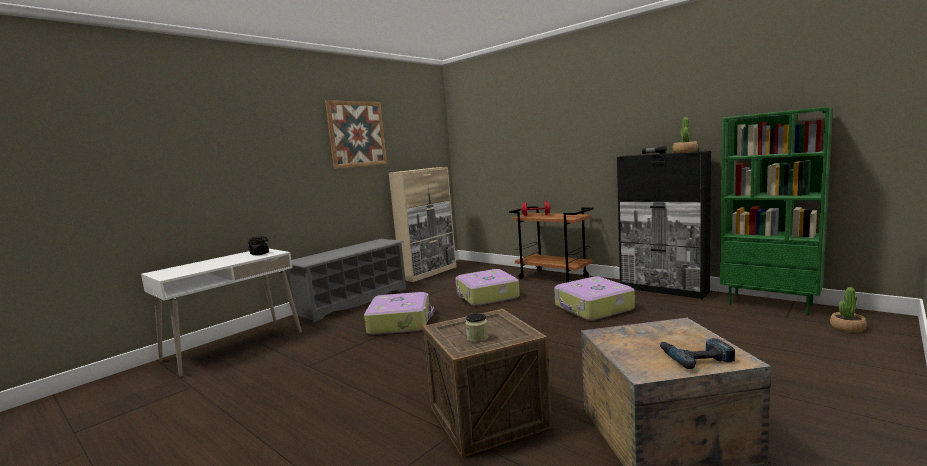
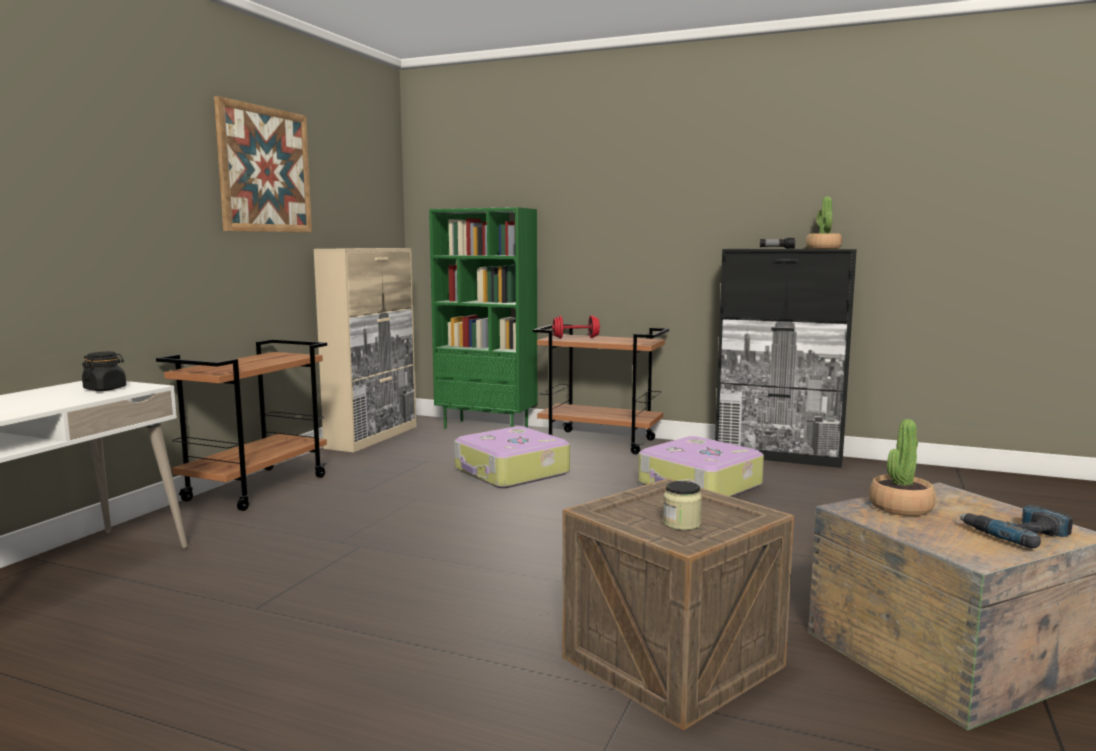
camera: 20 degrees left, 0 degrees up
grey shoe rack [289,239,406,322] -> brown cart [156,339,327,511]
suitcase [364,292,434,335] -> none
green bookcase [720,107,833,315] -> green bookcase moved to [429,207,537,429]
potted plant [830,287,867,332] -> potted plant moved to [869,419,936,516]

